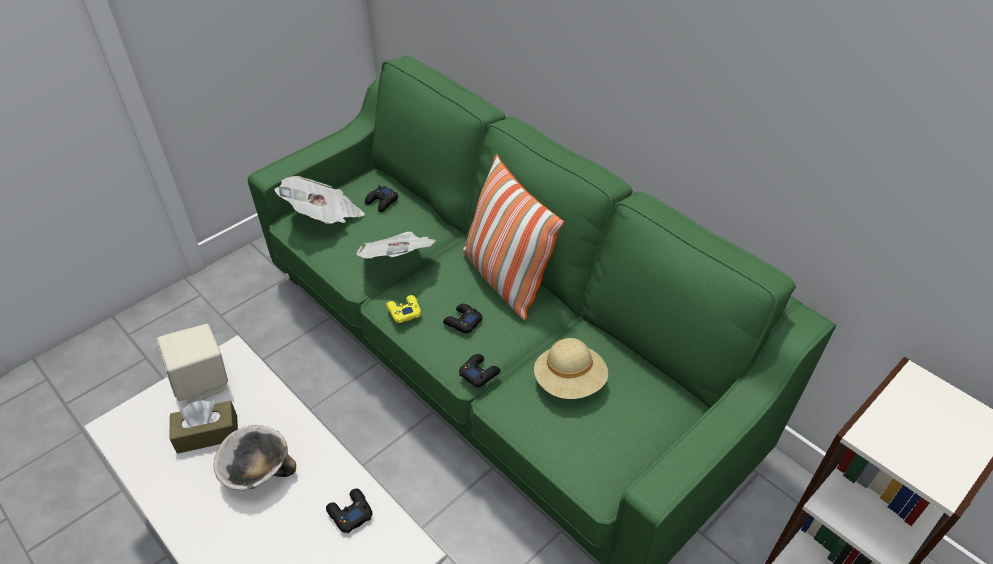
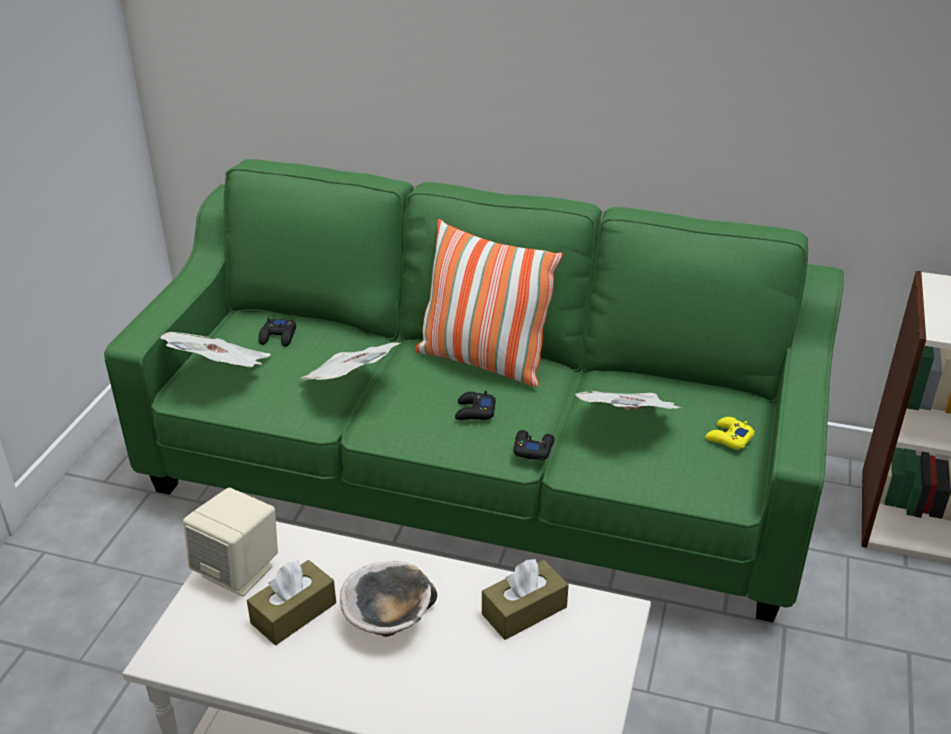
camera: 30 degrees left, 10 degrees down
black game controller [326,488,372,533] -> brown tissue box [482,558,569,640]
yellow game controller [386,295,421,323] -> yellow game controller moved to [705,417,755,450]
beige hat [534,338,608,399] -> newspaper [575,391,681,410]

